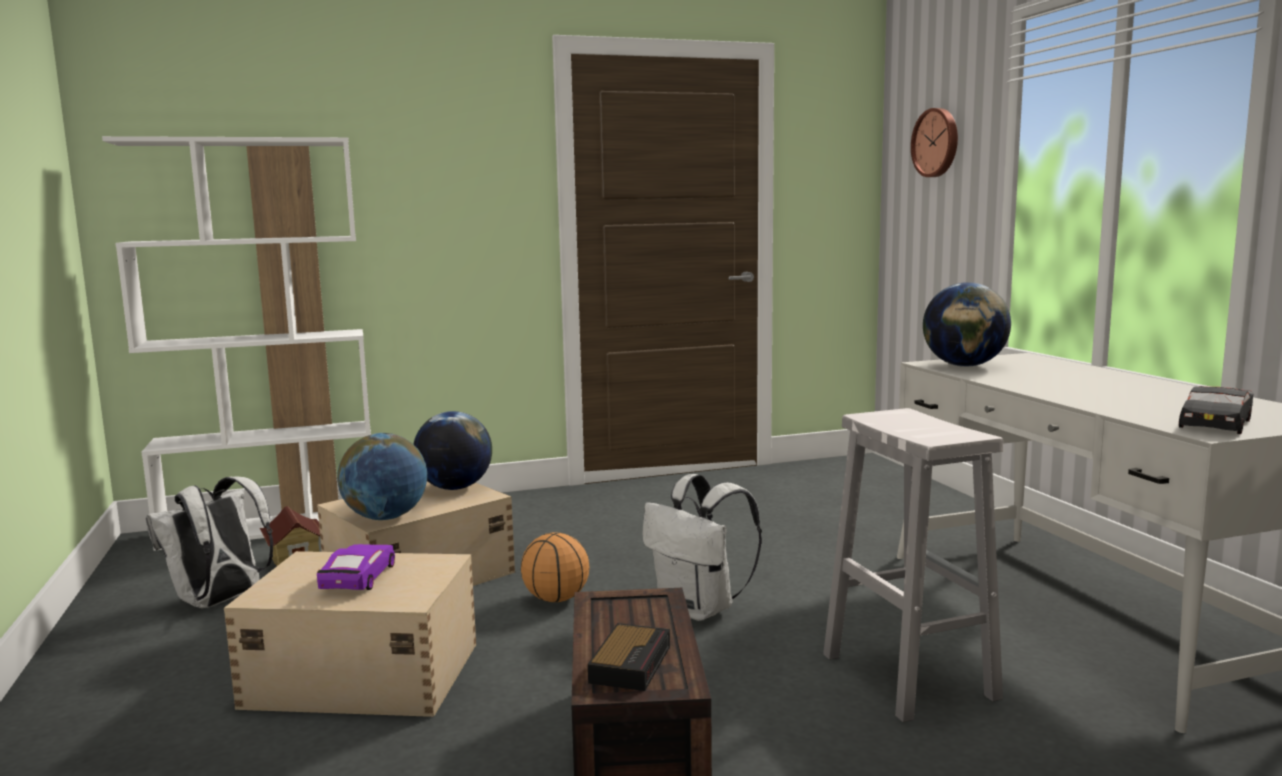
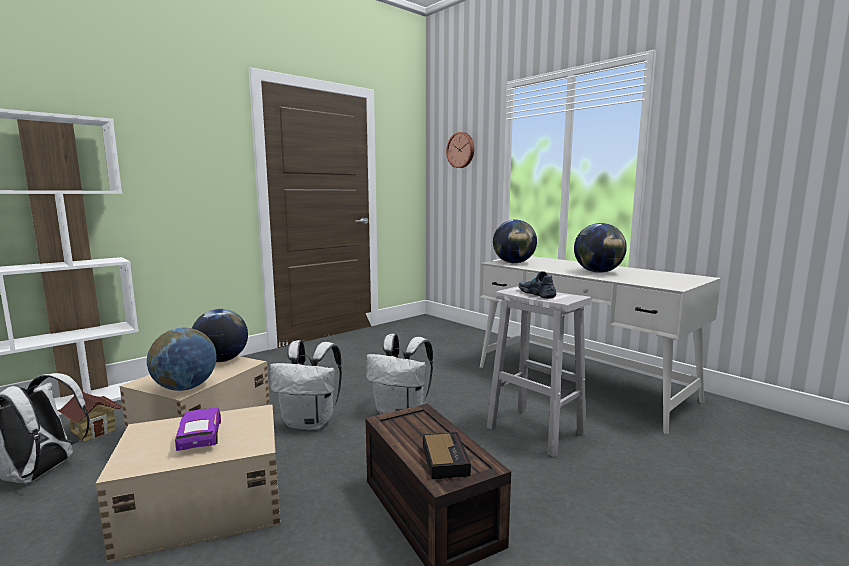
camera: 25 degrees left, 0 degrees up
basketball [521,532,589,602] -> white backpack [270,340,342,430]
black toy car [1179,386,1253,434] -> none
none -> shoe [518,271,556,299]
none -> globe [574,223,627,273]

